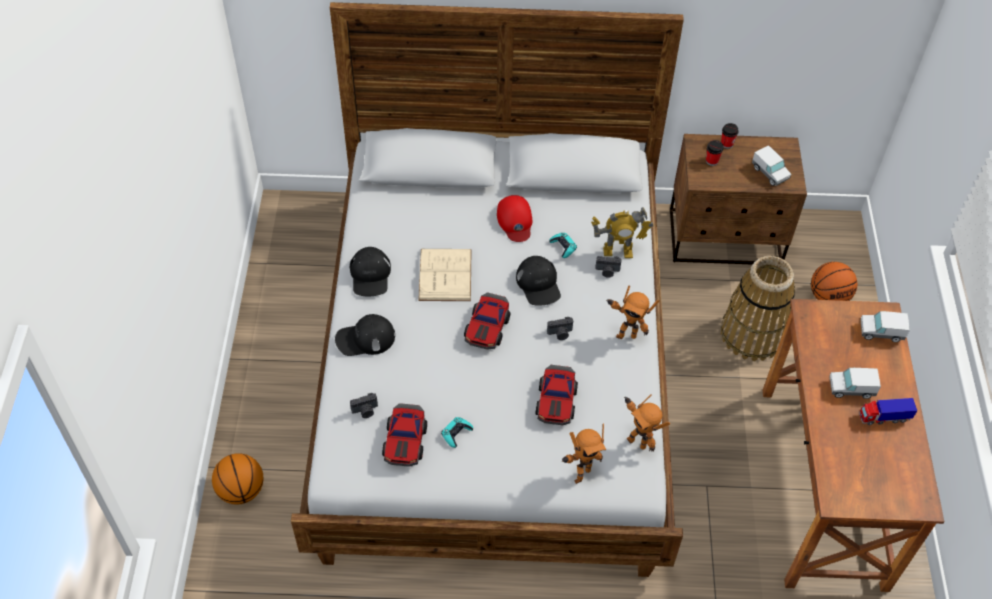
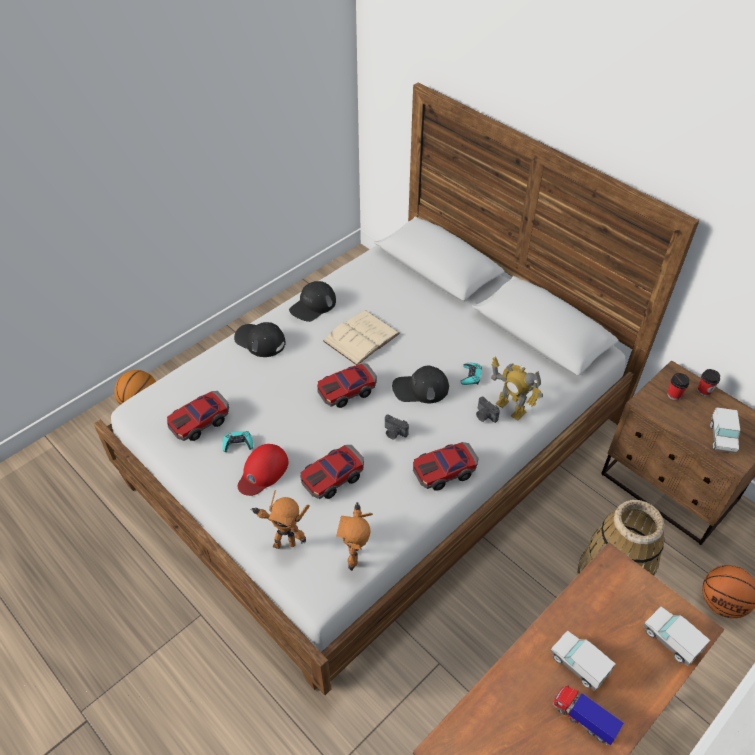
camera: 45 degrees right, 5 degrees down
camera [350,393,378,418] -> none
red cap [497,195,532,242] -> red cap moved to [238,444,288,496]
black cap [516,256,561,306] -> black cap turned 60 degrees clockwise [392,366,449,403]
toy robot [606,286,659,339] -> toy car [413,442,479,491]

